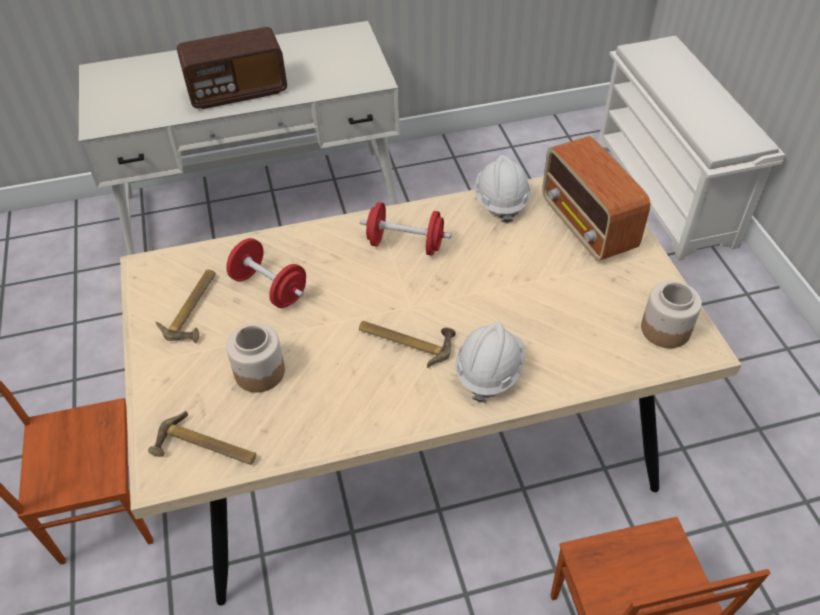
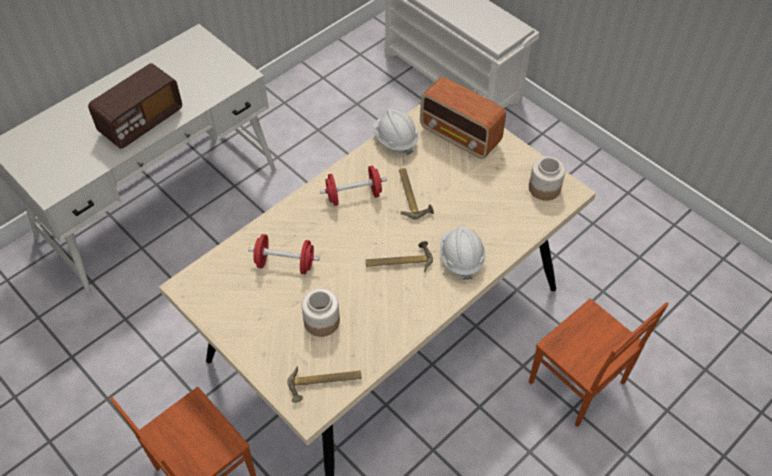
camera: 30 degrees left, 5 degrees up
hammer [155,270,216,343] -> hammer moved to [399,168,434,220]

